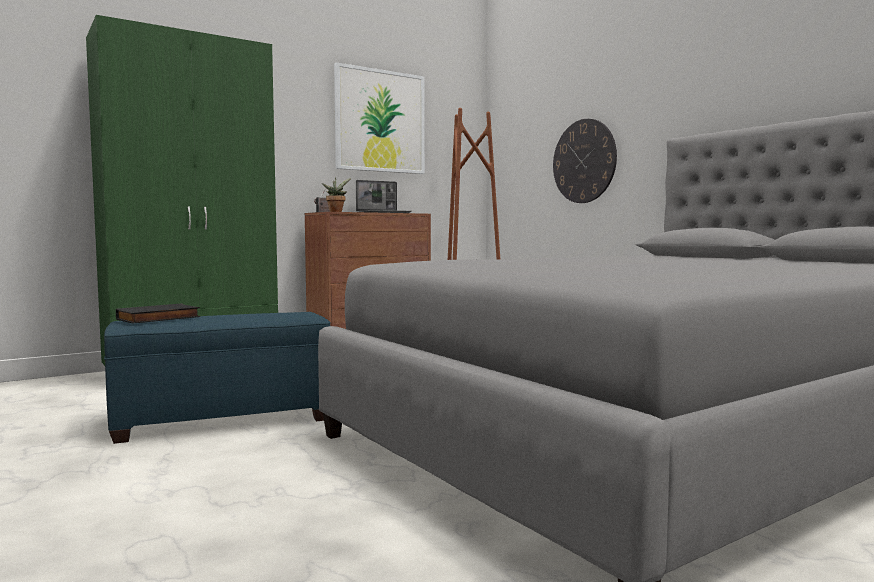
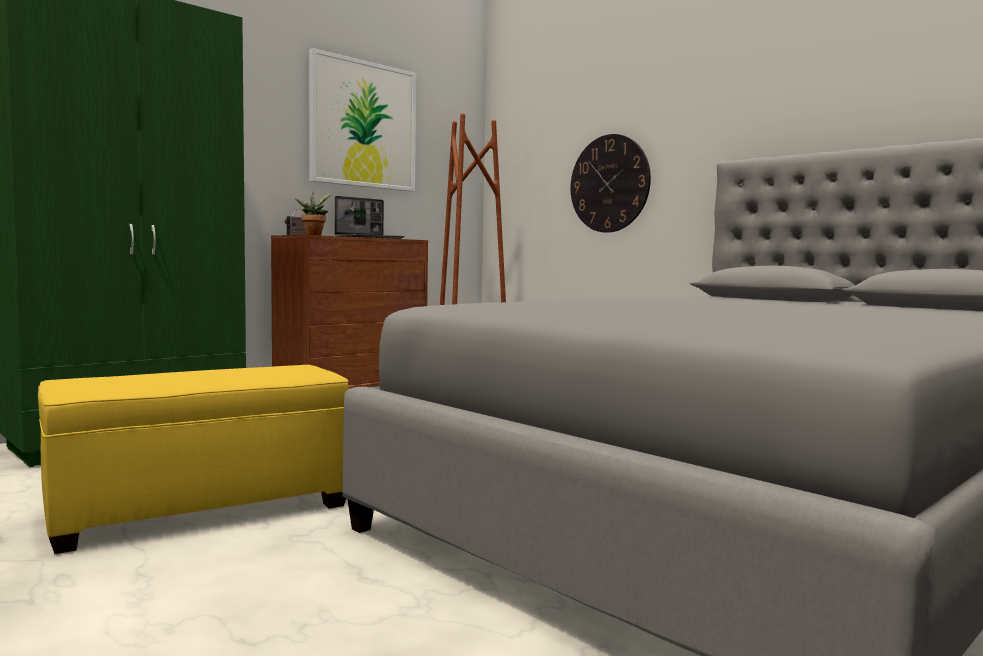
camera: 10 degrees left, 0 degrees up
blue ottoman [104,312,331,444] -> yellow ottoman [38,365,349,554]
black book [116,303,200,324] -> none

